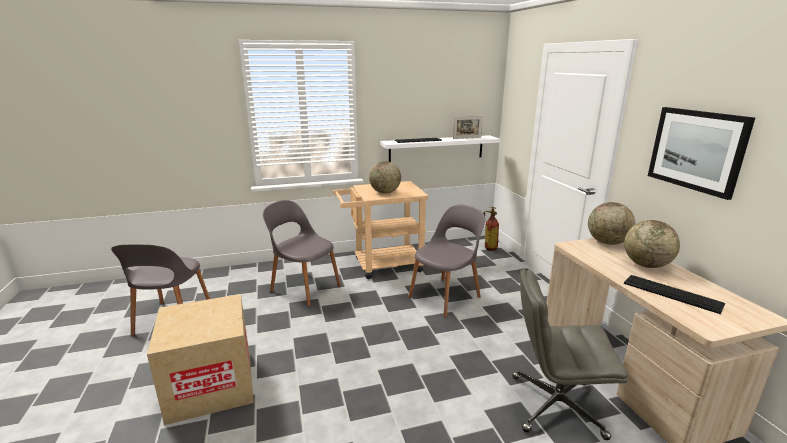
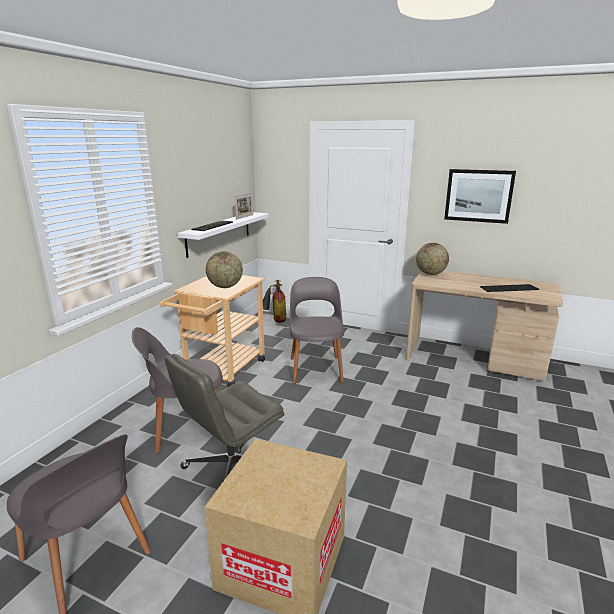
camera: 50 degrees left, 0 degrees up
grey office chair [513,270,628,440] -> grey office chair moved to [165,354,284,480]
globe [624,220,680,268] -> none

